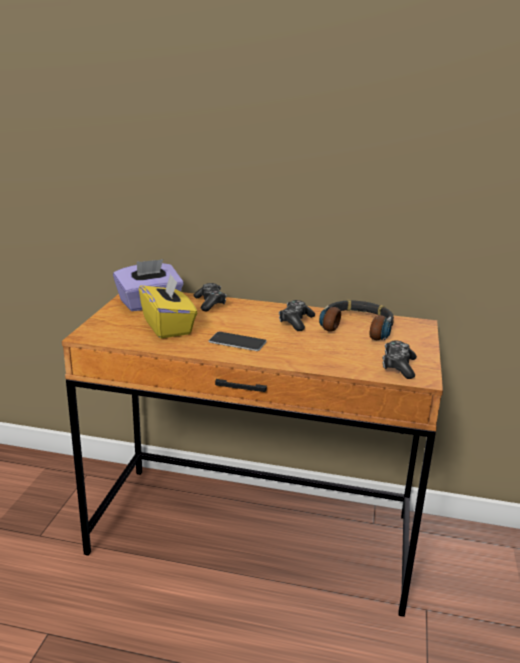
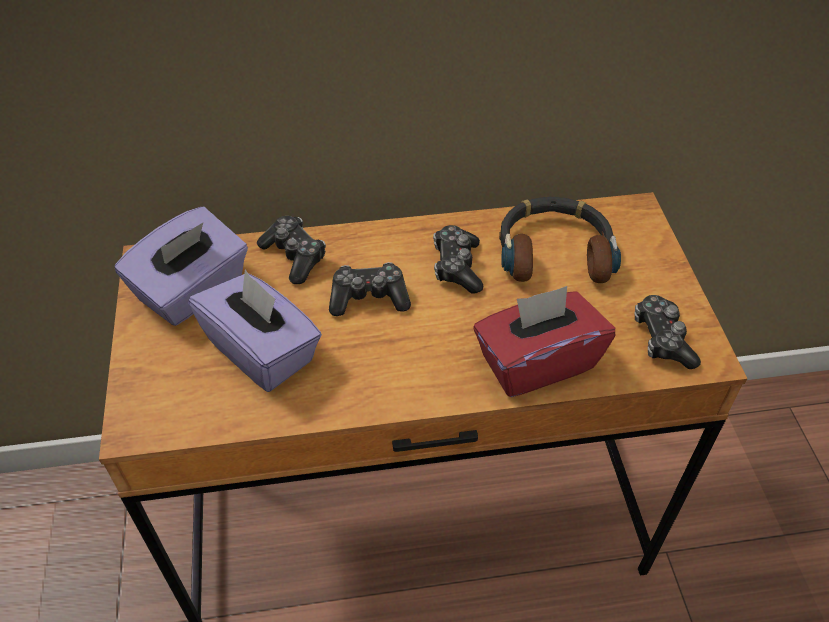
camera: 20 degrees left, 25 degrees up
yellow tissue box [139,274,197,339] -> purple tissue box [189,270,322,392]
phone [209,332,267,351] -> none
none -> game controller [329,262,411,316]
none -> red tissue box [473,286,615,397]

